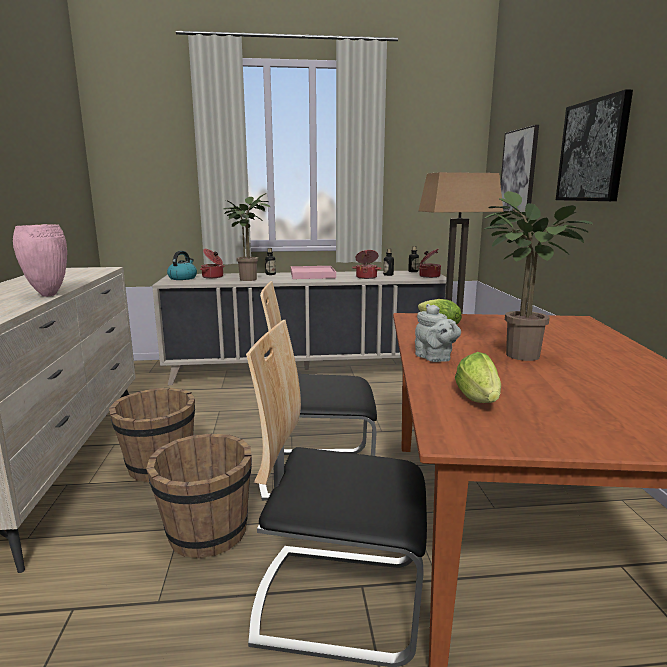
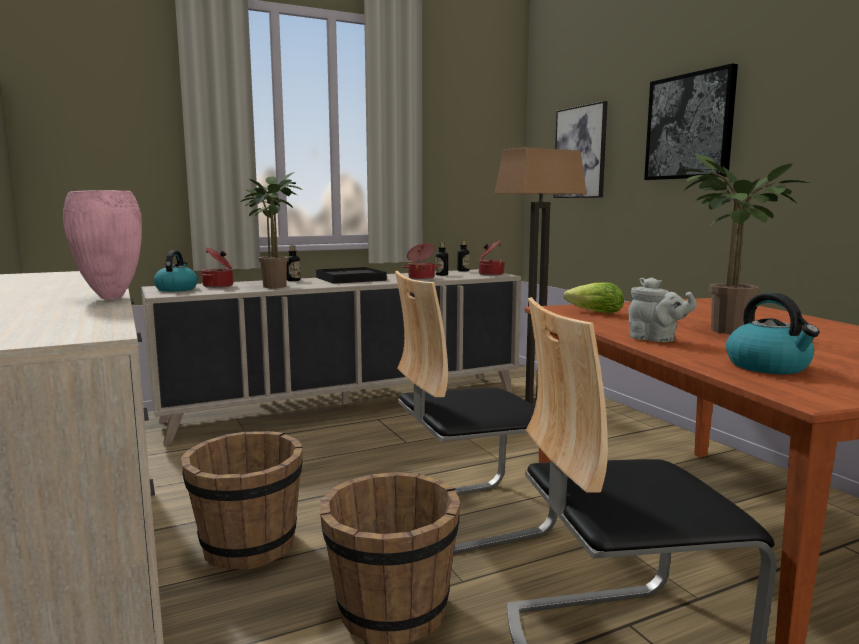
camera: 20 degrees left, 5 degrees down
pink tray [291,266,336,279] -> black tray [316,267,387,284]
lettuce [455,352,501,403] -> kettle [726,293,820,374]

